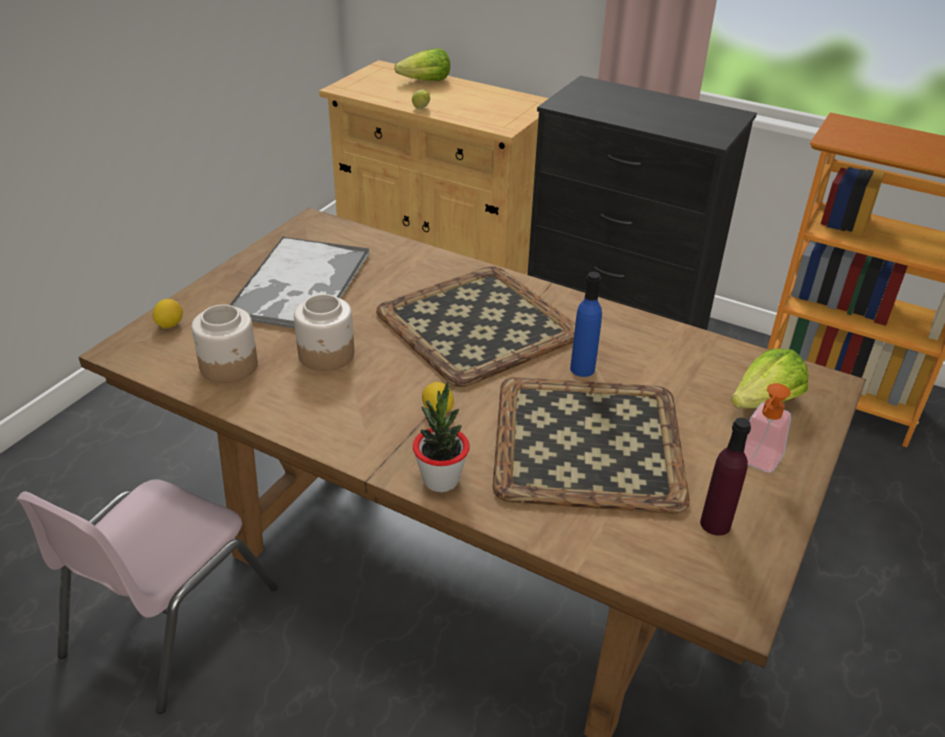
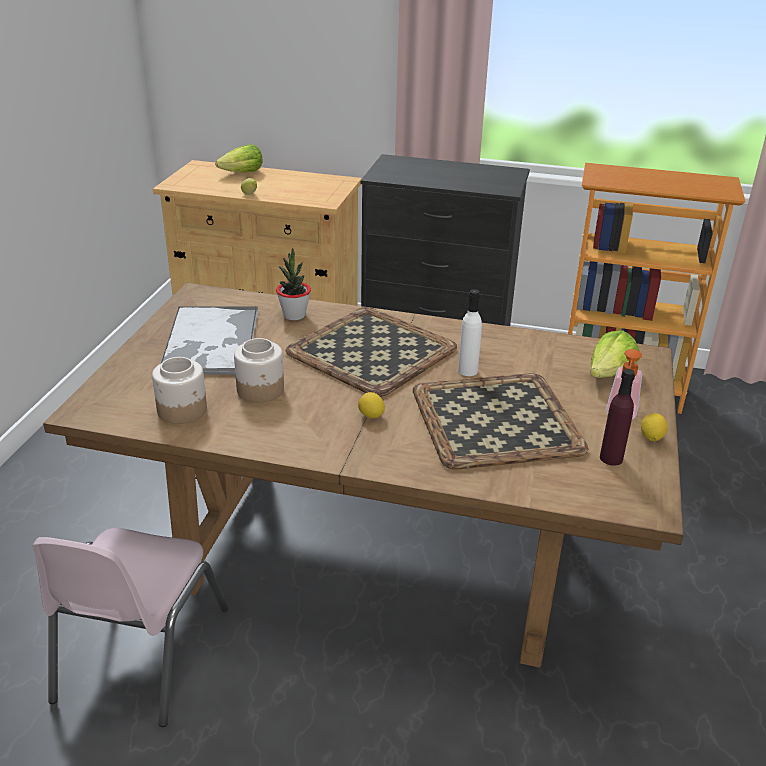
camera: 15 degrees left, 5 degrees down
lemon [153,299,183,329] -> lemon moved to [641,413,668,441]
potted plant [413,381,470,492] -> potted plant moved to [276,248,311,321]
blue bottle [570,272,602,377] -> white bottle [458,289,482,376]

